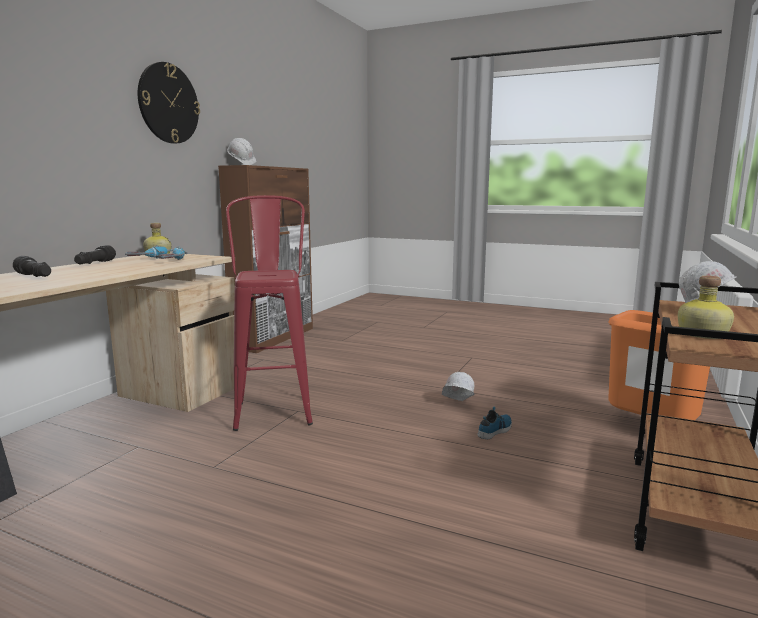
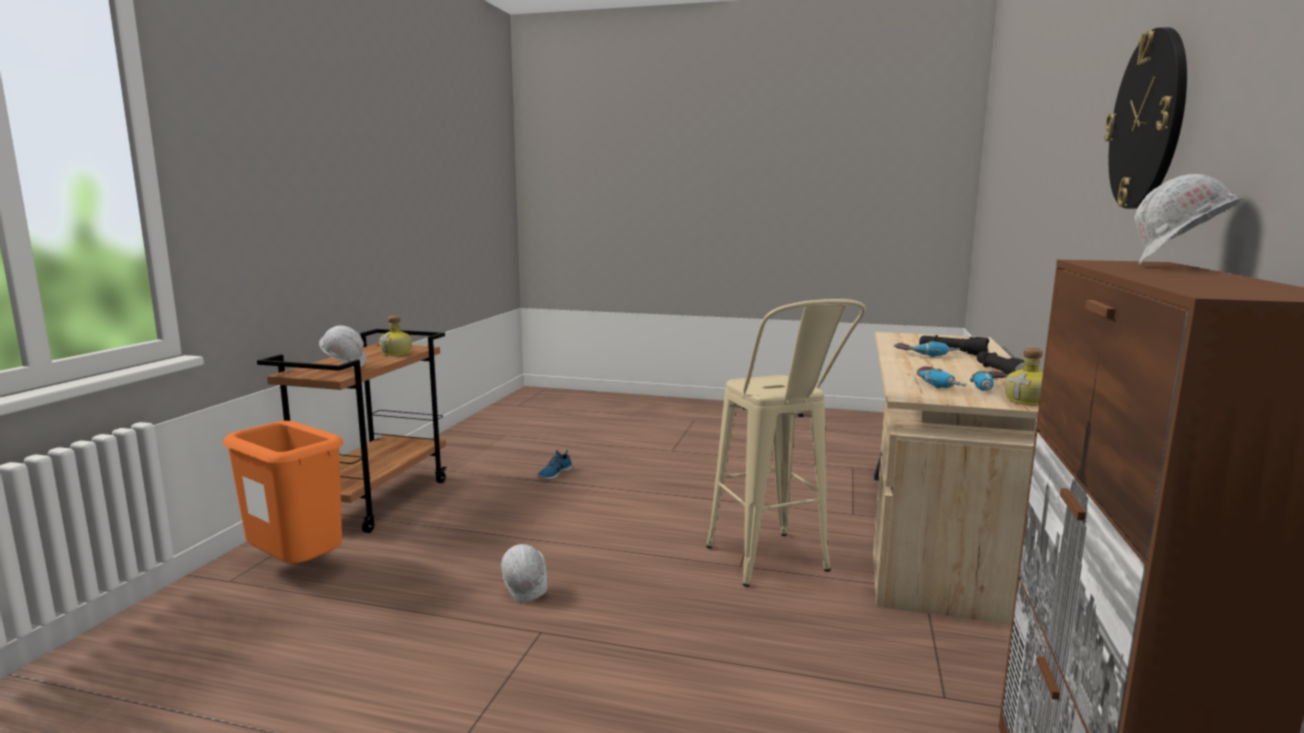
camera: 170 degrees right, 0 degrees up
red stool [226,195,313,431] -> beige stool [706,299,866,587]
shoe [477,406,512,439] -> shoe moved to [537,450,572,479]
none -> power drill [894,341,960,357]

